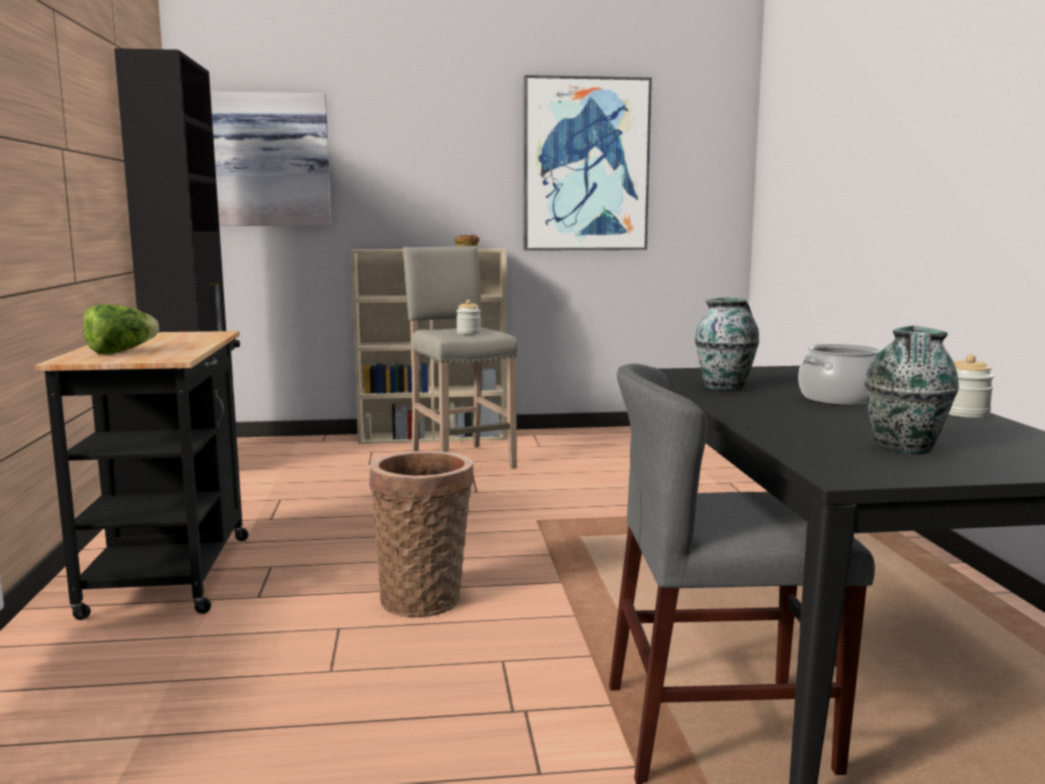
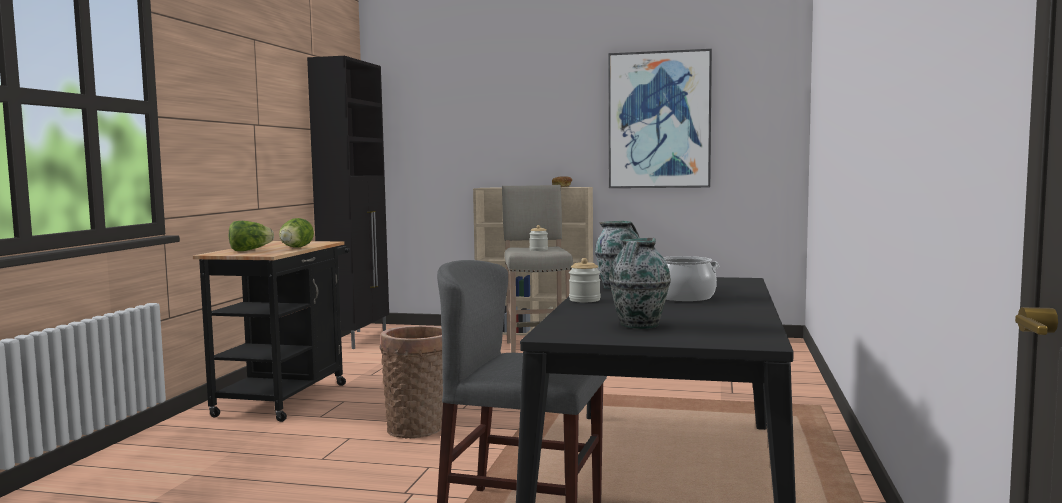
camera: 20 degrees right, 5 degrees down
picture [210,92,331,226] -> none
jar [948,354,994,418] -> jar moved to [569,258,600,302]
none -> lettuce [279,218,314,248]

